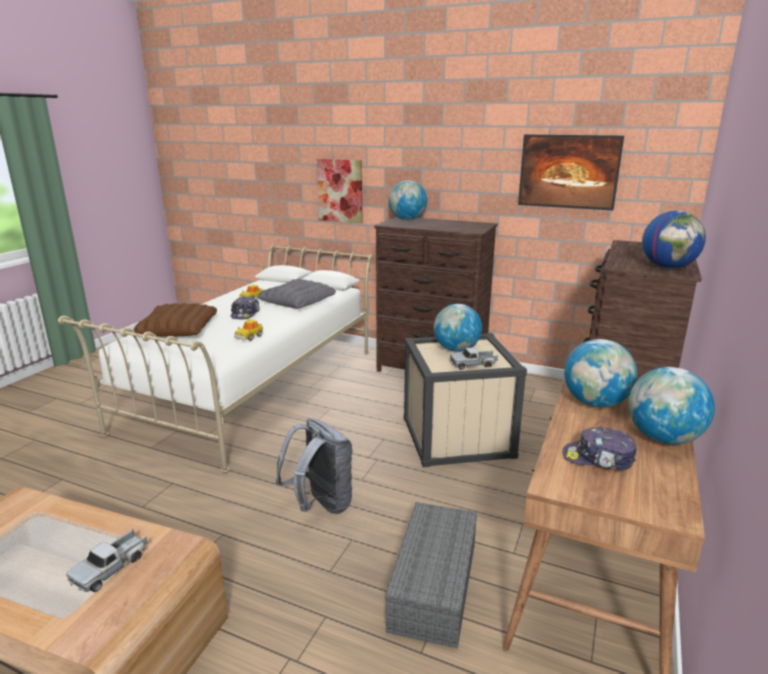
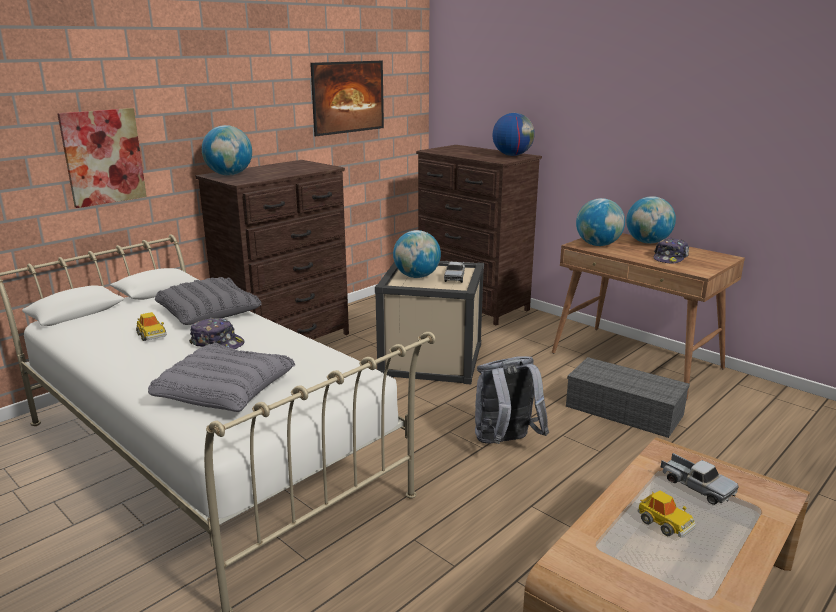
camera: 70 degrees left, 0 degrees up
brown pillow [134,303,217,336] -> grey pillow [148,343,295,412]
toy car [234,319,263,341] -> toy car moved to [638,491,696,538]

